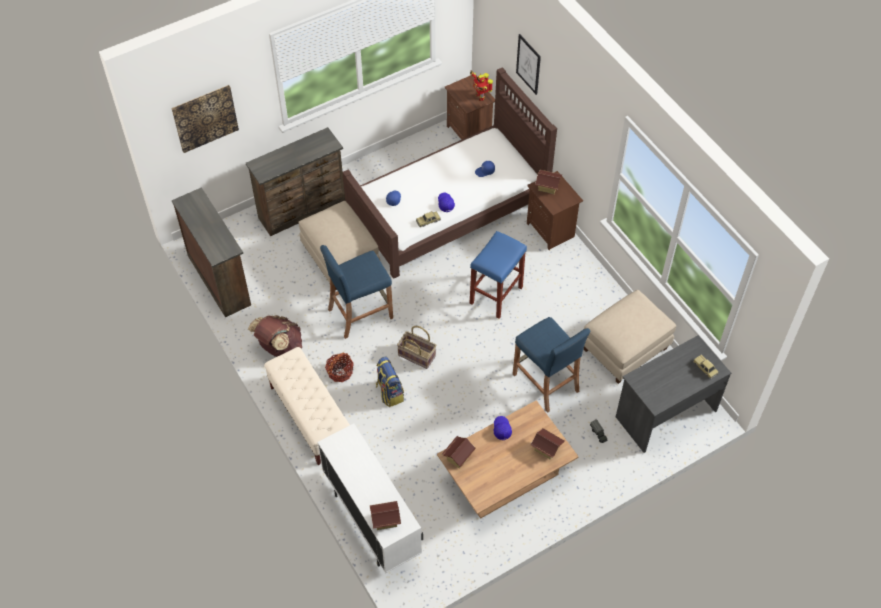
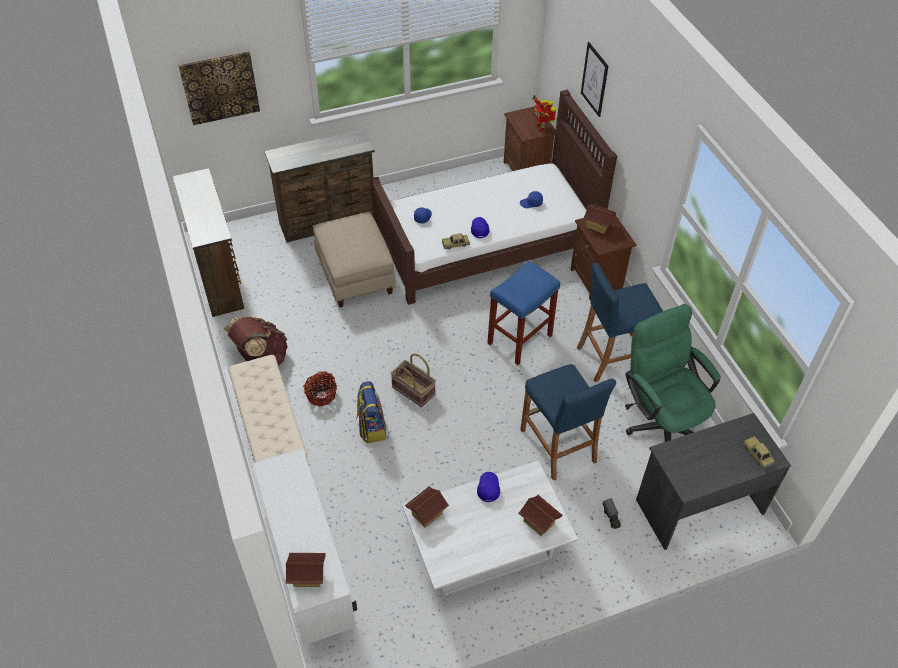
camera: 10 degrees right, 5 degrees down
blue stool [320,245,393,339] -> blue stool moved to [577,263,663,382]
brown coffee table [437,400,579,519] -> white coffee table [402,461,578,596]
beige ottoman [584,290,676,384] -> green office chair [625,304,721,442]

